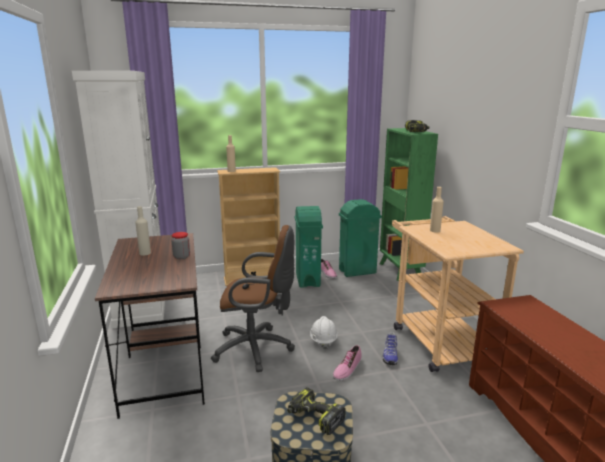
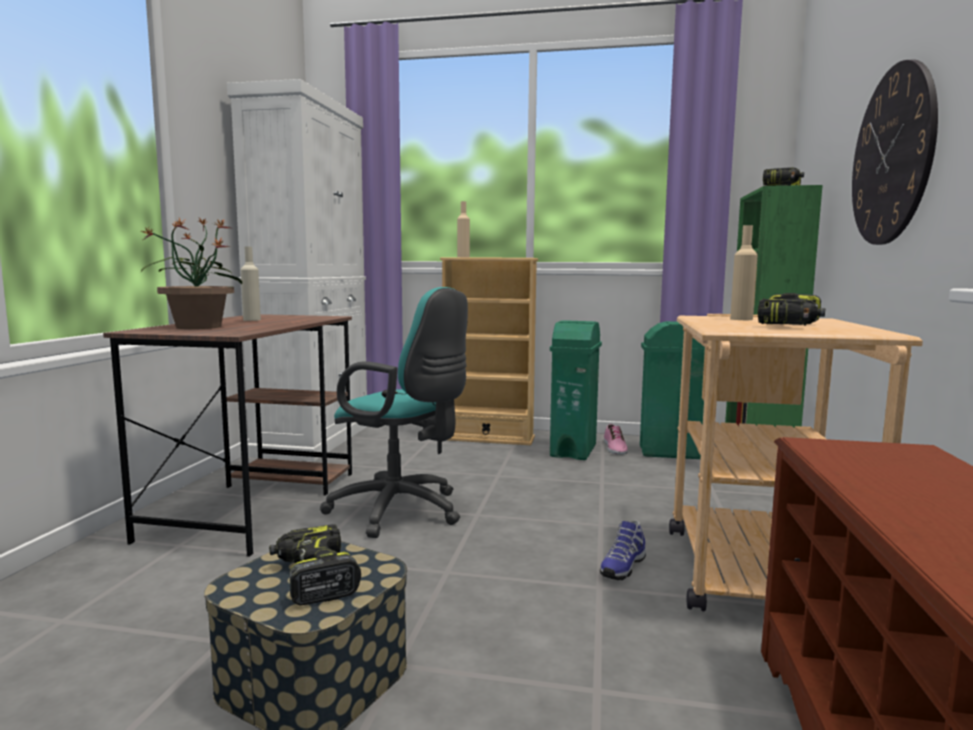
camera: 25 degrees right, 10 degrees down
jar [171,232,190,259] -> none
brown office chair [211,225,295,372] -> turquoise office chair [320,287,468,538]
white hard hat [310,316,338,350] -> none
shoe [333,345,362,381] -> none
none -> potted plant [141,218,242,329]
none -> power drill [757,293,825,325]
none -> wall clock [852,60,938,245]

